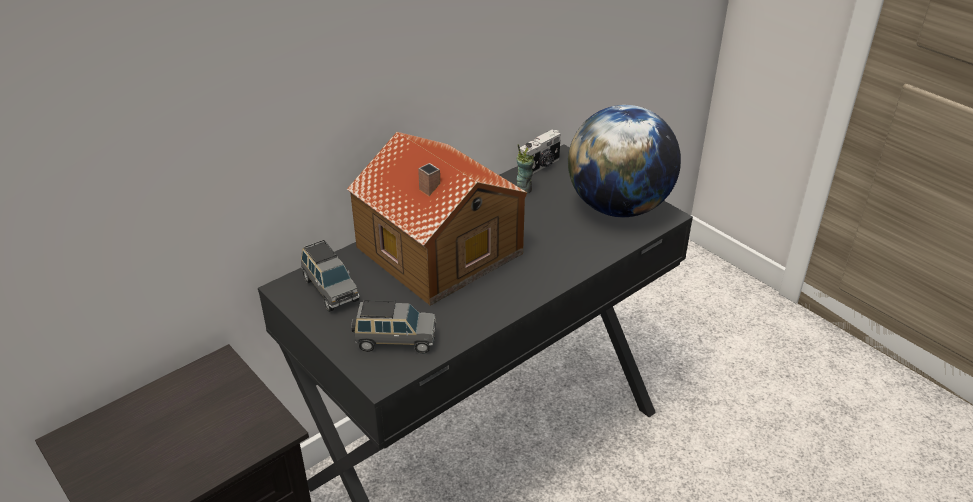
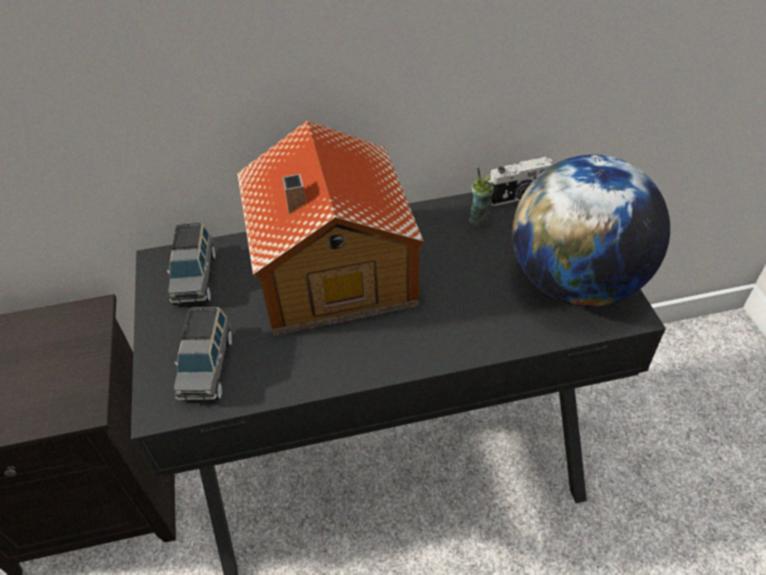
camera: 30 degrees right, 10 degrees up
grey toy car [352,300,436,354] -> grey toy car turned 60 degrees clockwise [174,307,232,401]

